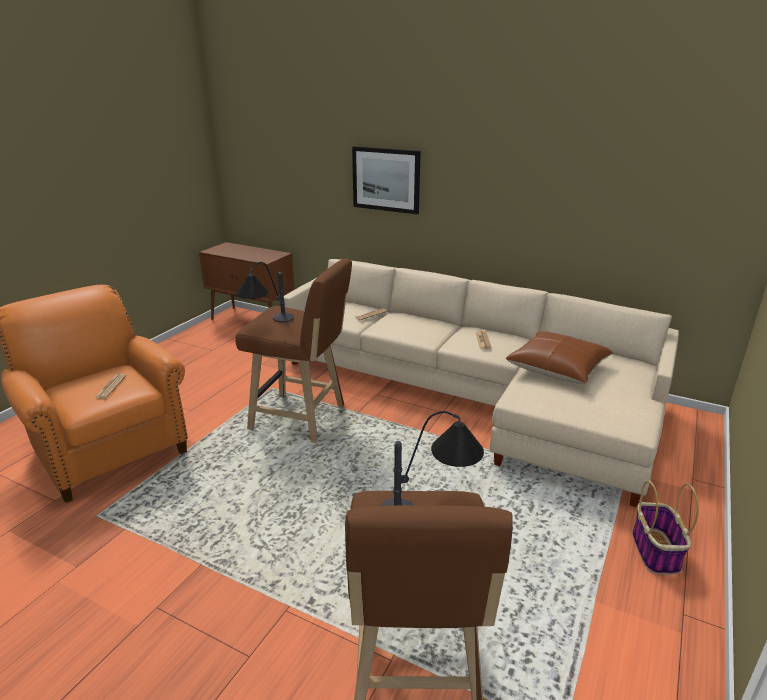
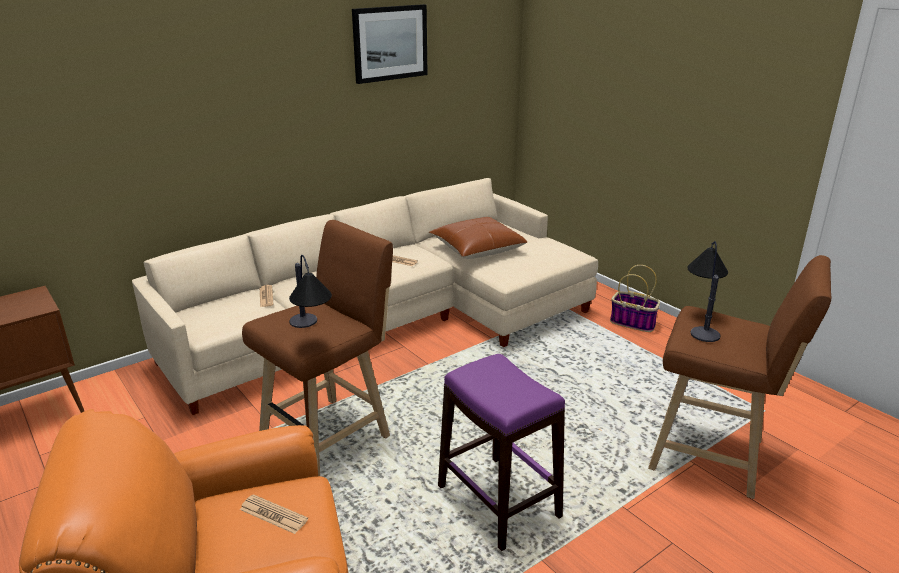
camera: 65 degrees left, 0 degrees up
picture [352,146,421,214] -> picture moved to [352,4,428,84]
none -> purple stool [438,354,565,551]

